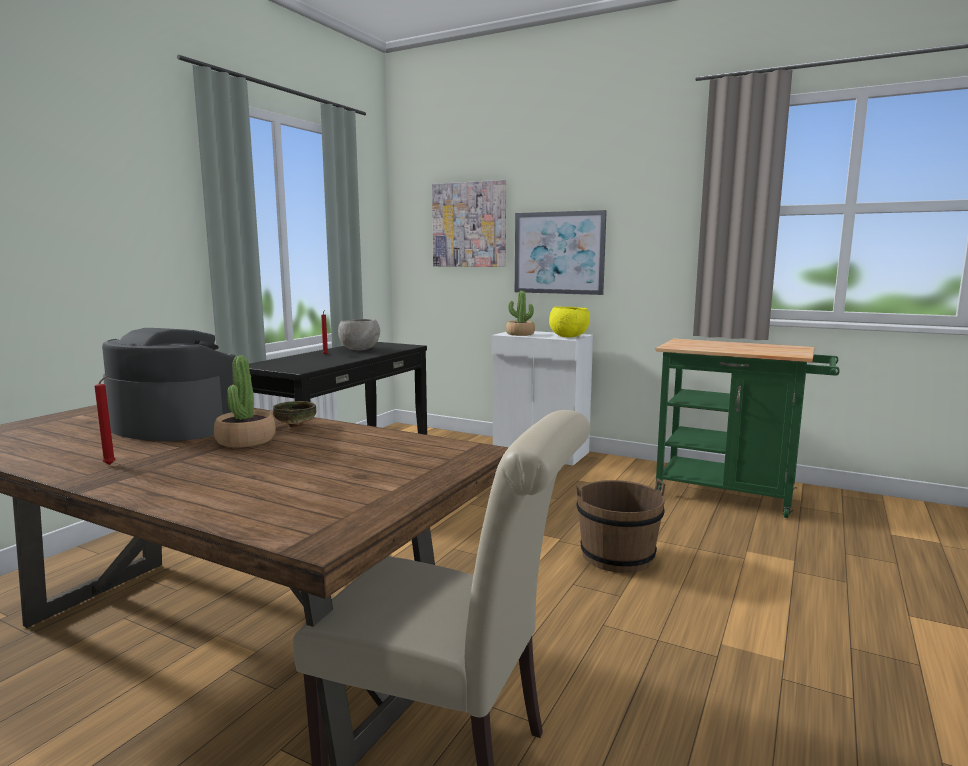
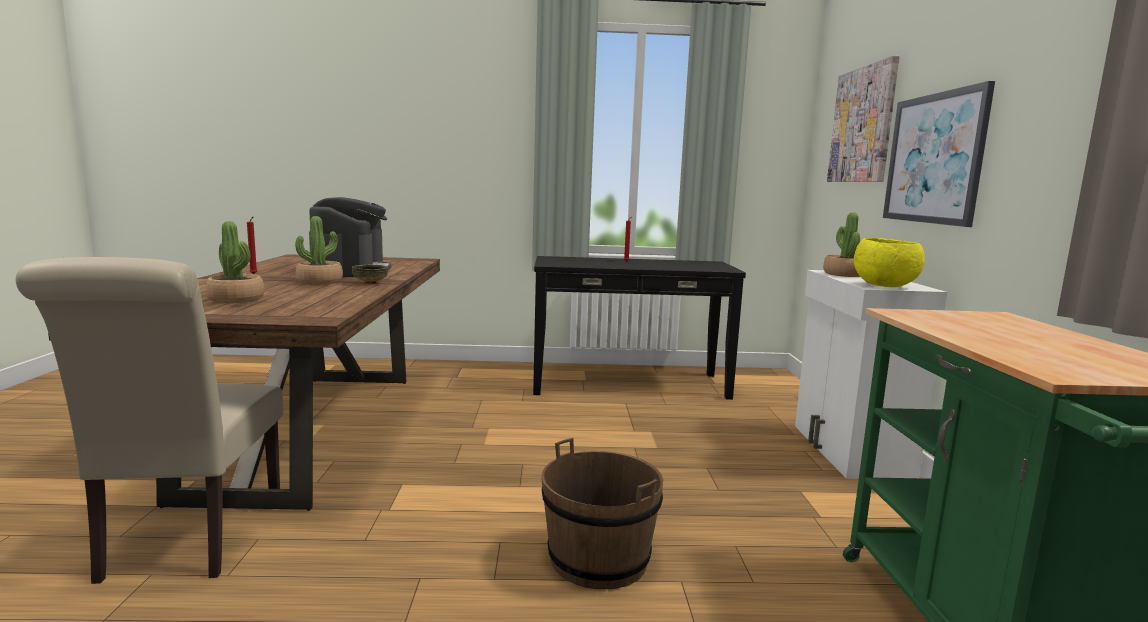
camera: 60 degrees right, 0 degrees up
grey bowl [338,319,380,350] -> none
none -> potted plant [206,221,265,303]

